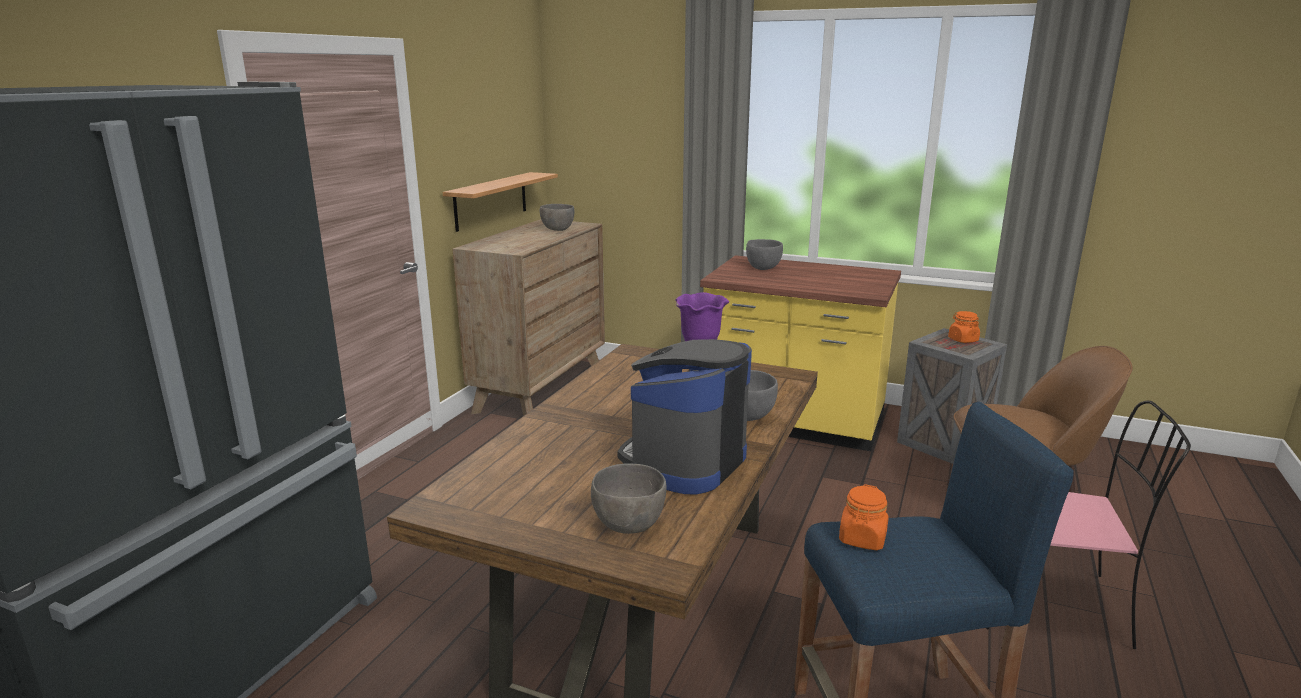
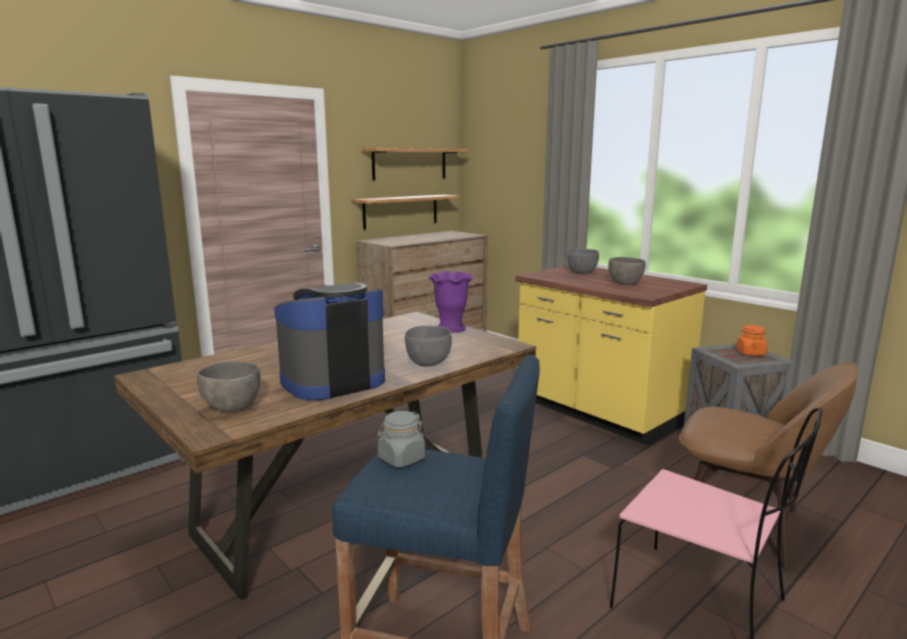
camera: 25 degrees right, 5 degrees down
grey bowl [540,204,574,231] -> grey bowl moved to [608,257,646,285]
orange jar [839,484,889,550] -> grey jar [378,411,425,467]
none -> shelf [362,148,469,180]

